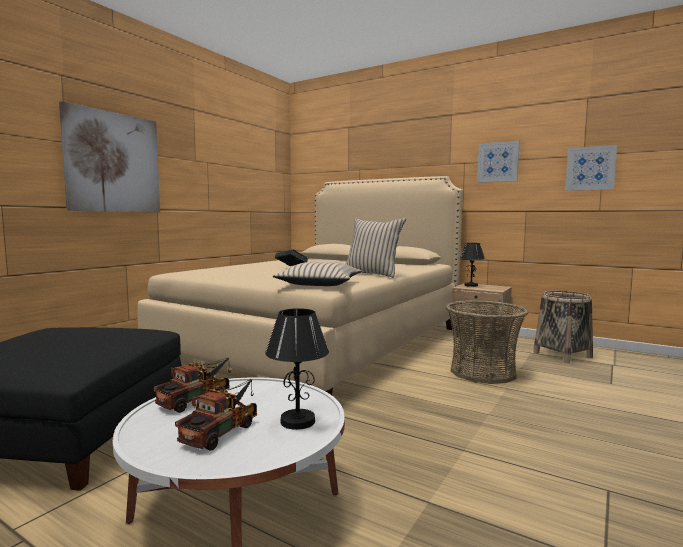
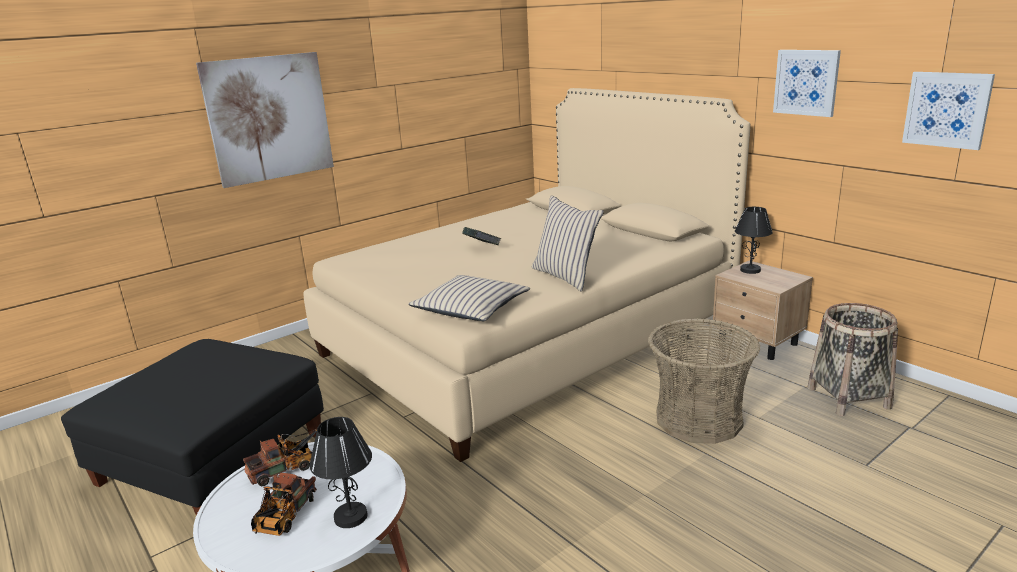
camera: 20 degrees right, 15 degrees up
toy truck [175,379,257,451] -> toy truck turned 150 degrees clockwise [251,473,317,536]

